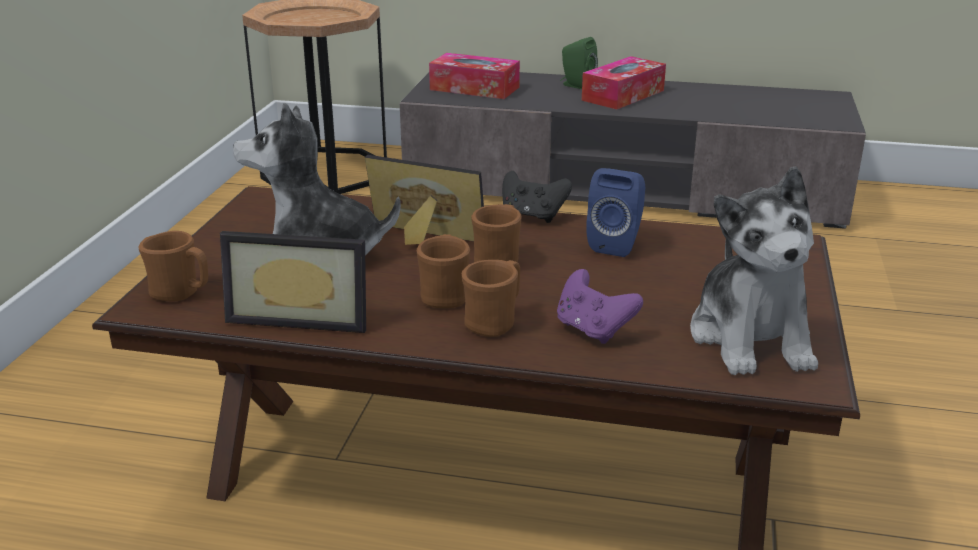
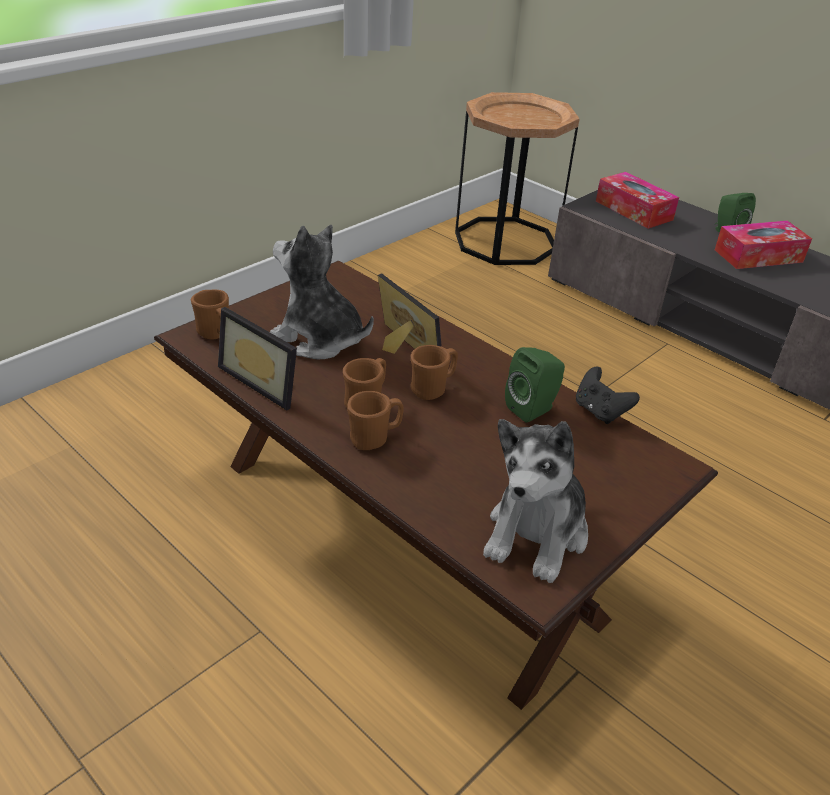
camera: 30 degrees right, 10 degrees up
black game controller [502,171,572,223] -> black game controller moved to [576,366,640,424]
purple game controller [557,269,643,344] -> none
blue speaker [586,168,645,257] -> green speaker [505,347,565,423]

